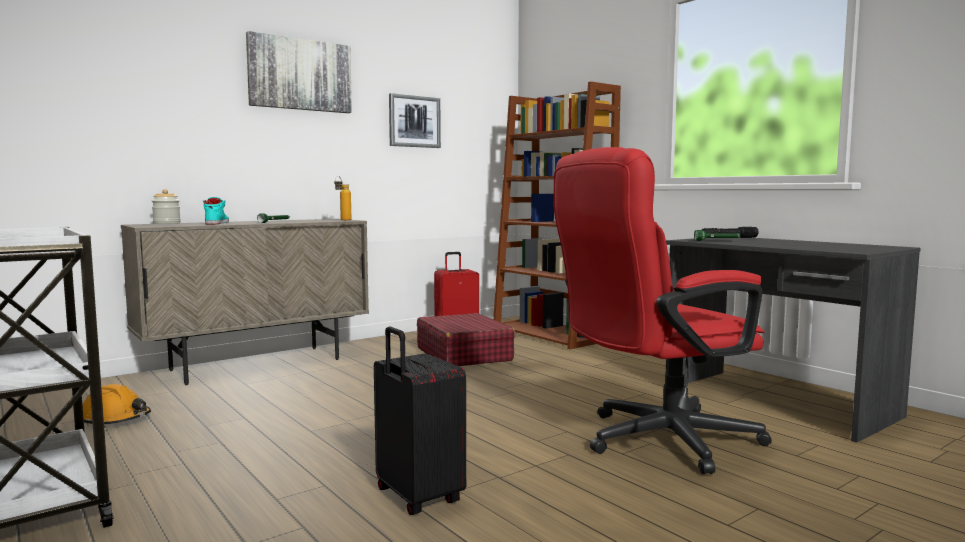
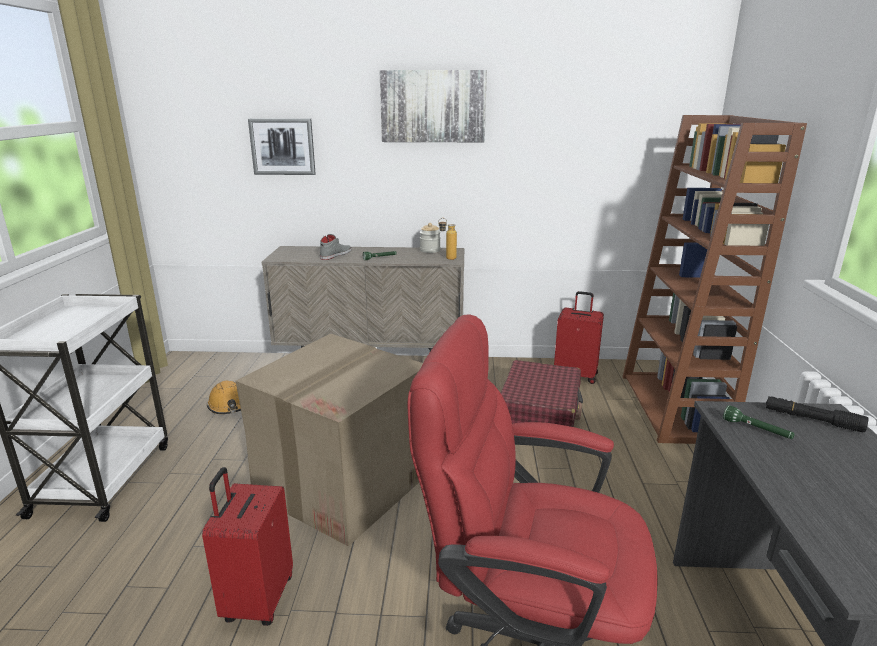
camera: 40 degrees right, 15 degrees up
jar [152,189,181,224] -> jar moved to [420,223,441,253]
turquoise shoe [203,197,229,224] -> grey shoe [320,234,352,260]
black suitcase [374,326,466,515] -> red suitcase [202,467,293,626]
picture [389,93,441,148] -> picture moved to [248,118,316,175]
none -> cardboard box [236,333,423,546]

